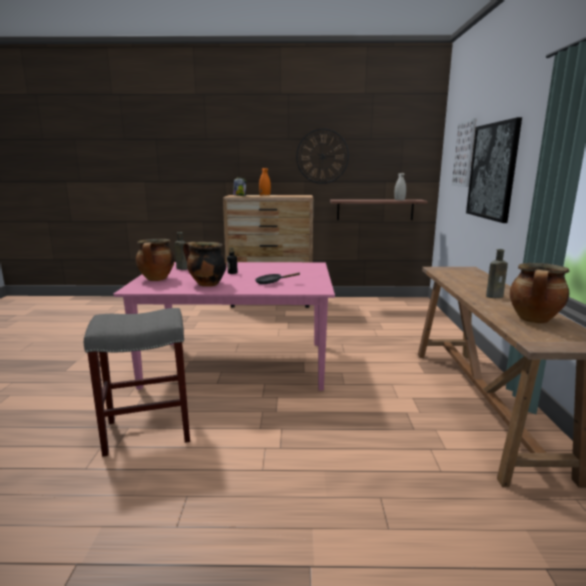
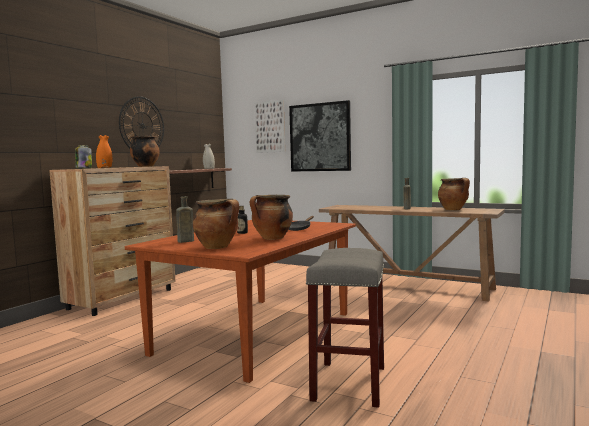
camera: 60 degrees left, 10 degrees down
pink dining table [113,262,335,391] -> brown dining table [125,220,356,383]
none -> cooking pot [130,136,160,167]

